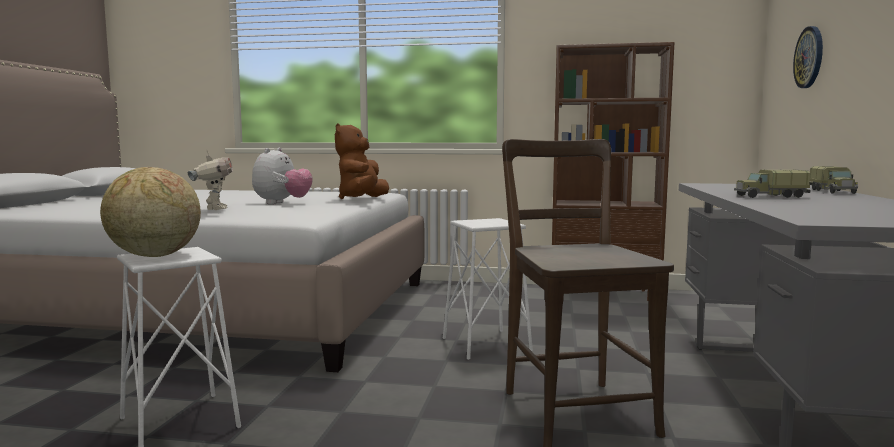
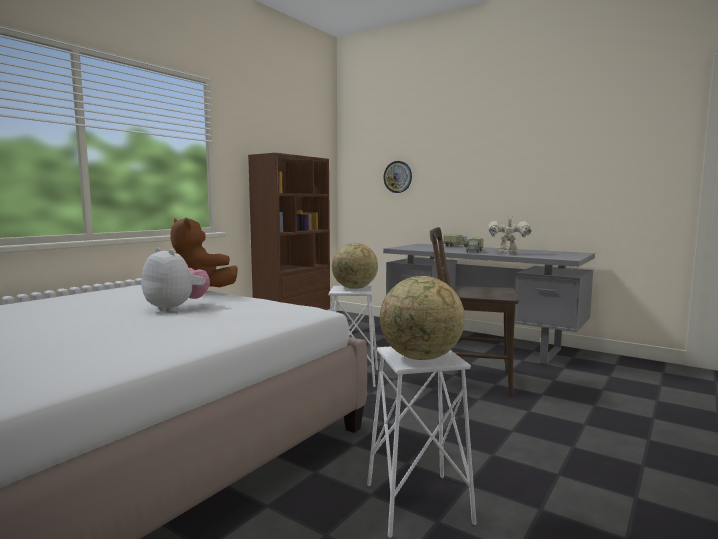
camera: 65 degrees left, 0 degrees up
toy robot [188,150,233,210] -> toy robot moved to [488,215,531,254]
none -> globe [332,243,378,289]

